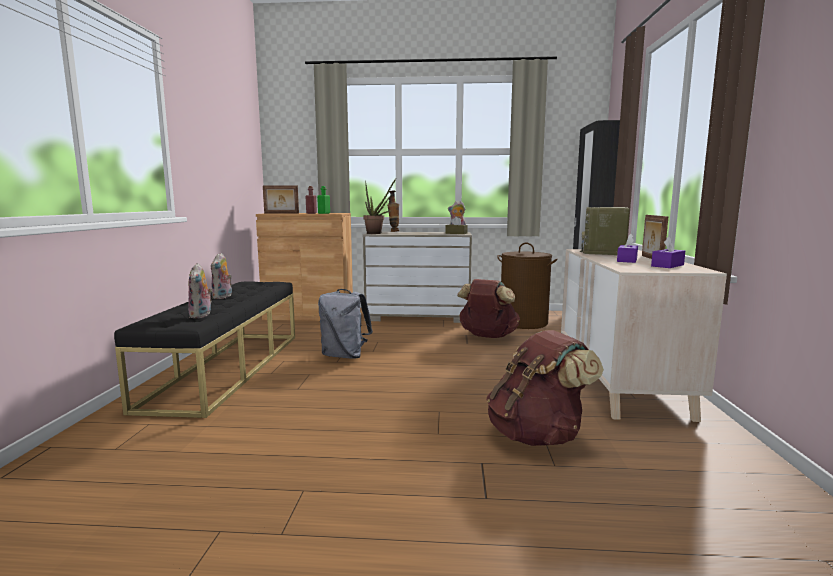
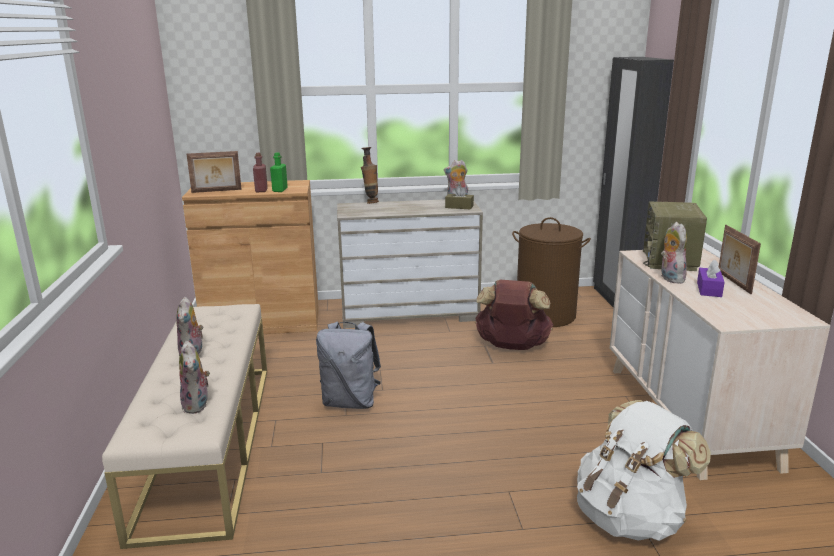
camera: 10 degrees left, 10 degrees up
black bench [114,281,295,418] -> beige bench [102,304,267,549]
potted plant [363,179,396,234] -> none
brown backpack [486,330,604,446] -> white backpack [577,400,711,541]
purple tissue box [651,237,685,268] -> none
none -> plush toy [661,222,687,284]

